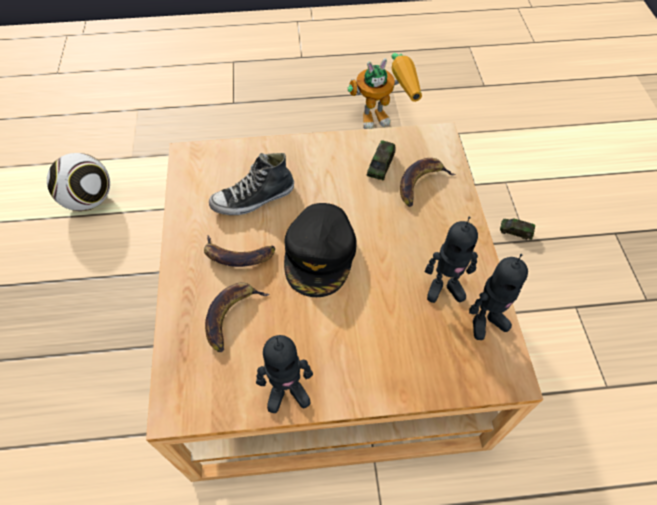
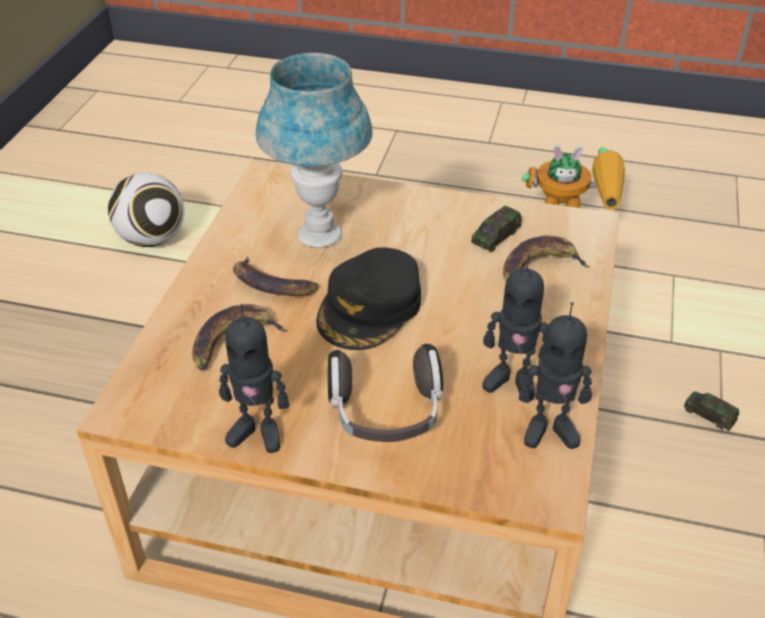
camera: 20 degrees right, 15 degrees down
shoe [209,153,294,215] -> blue table lamp [256,53,372,248]
none -> headphones [328,344,443,442]

